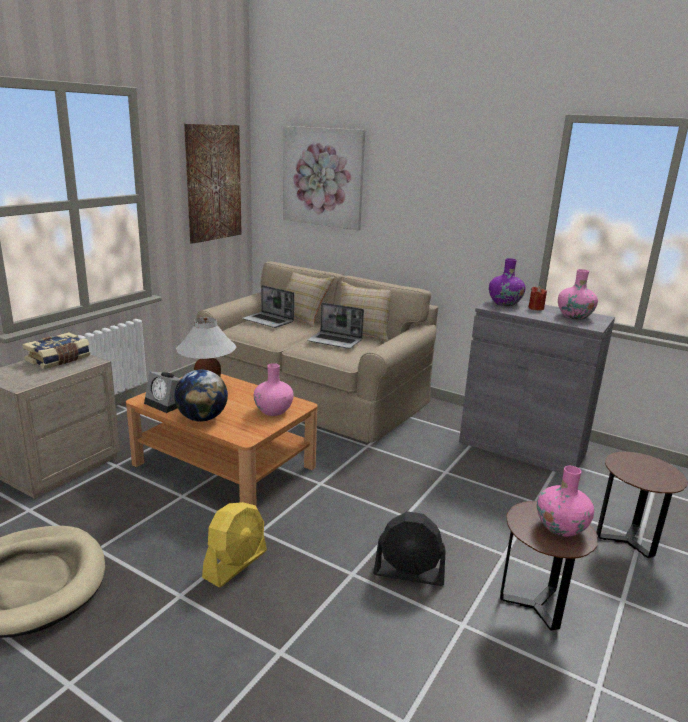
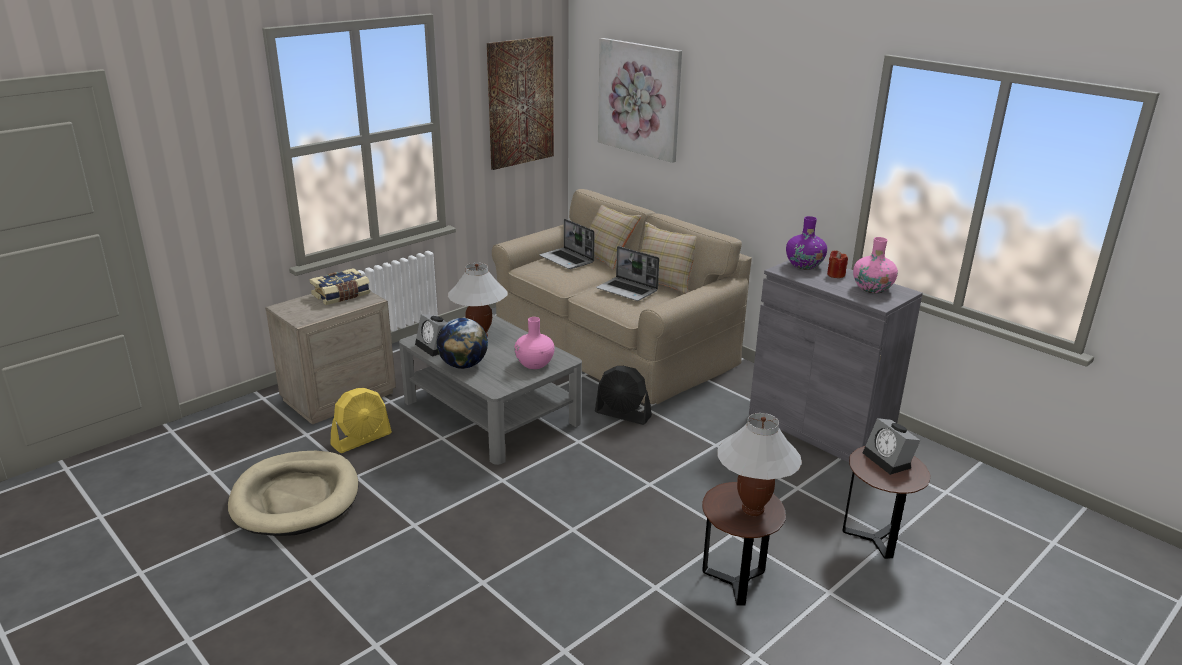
camera: 15 degrees right, 5 degrees up
brown coffee table [126,374,318,506] -> grey coffee table [399,314,582,465]
yellow fan [202,502,267,587] -> yellow fan moved to [330,388,392,453]
black fan [373,512,446,586] -> black fan moved to [595,366,652,425]
pink vase [537,466,594,537] -> white table lamp [718,413,802,516]
none -> alarm clock [863,418,921,475]

